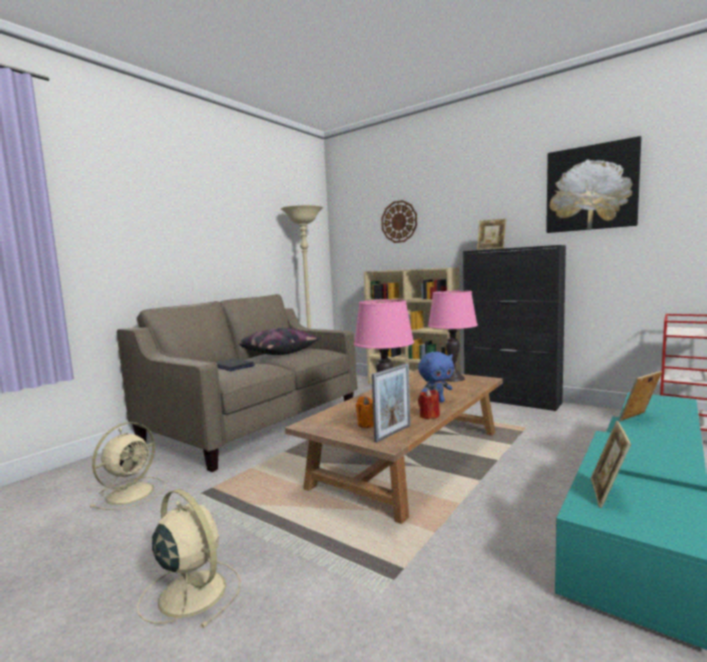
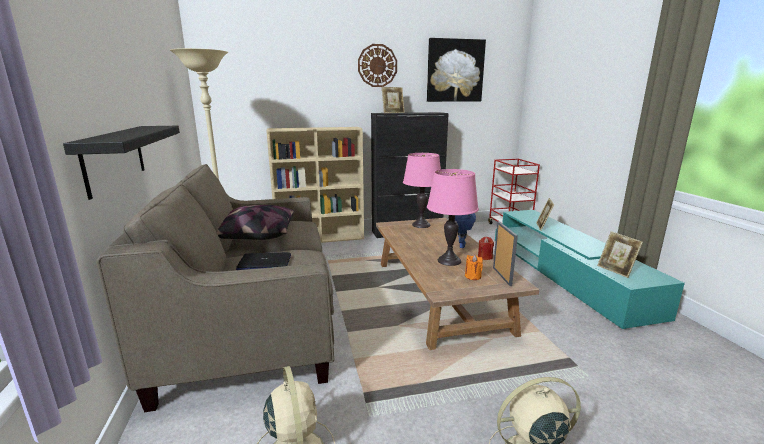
camera: 50 degrees left, 10 degrees up
wall clock [381,200,417,243] -> wall clock moved to [358,44,397,87]
none -> black shelf [63,126,180,200]

